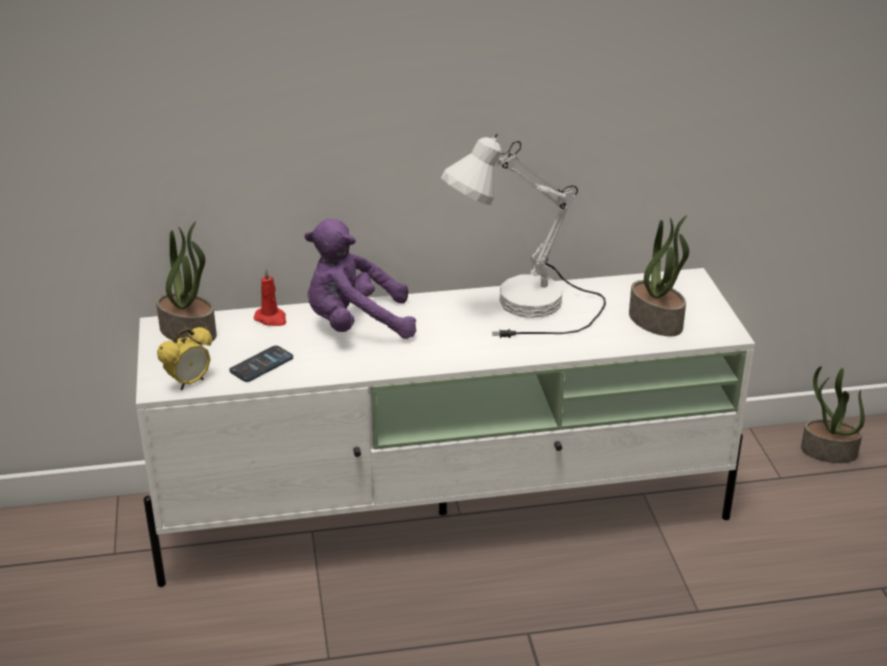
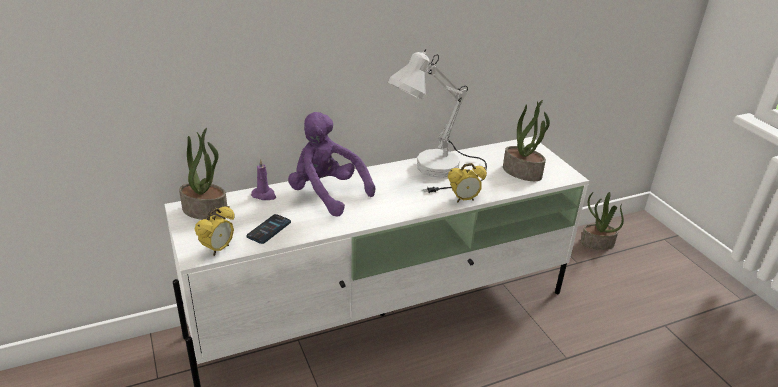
camera: 15 degrees left, 0 degrees up
red candle [254,268,286,326] -> purple candle [251,159,276,200]
purple plush toy [304,219,416,339] -> purple plush toy turned 60 degrees clockwise [288,112,375,217]
none -> alarm clock [448,163,487,203]

